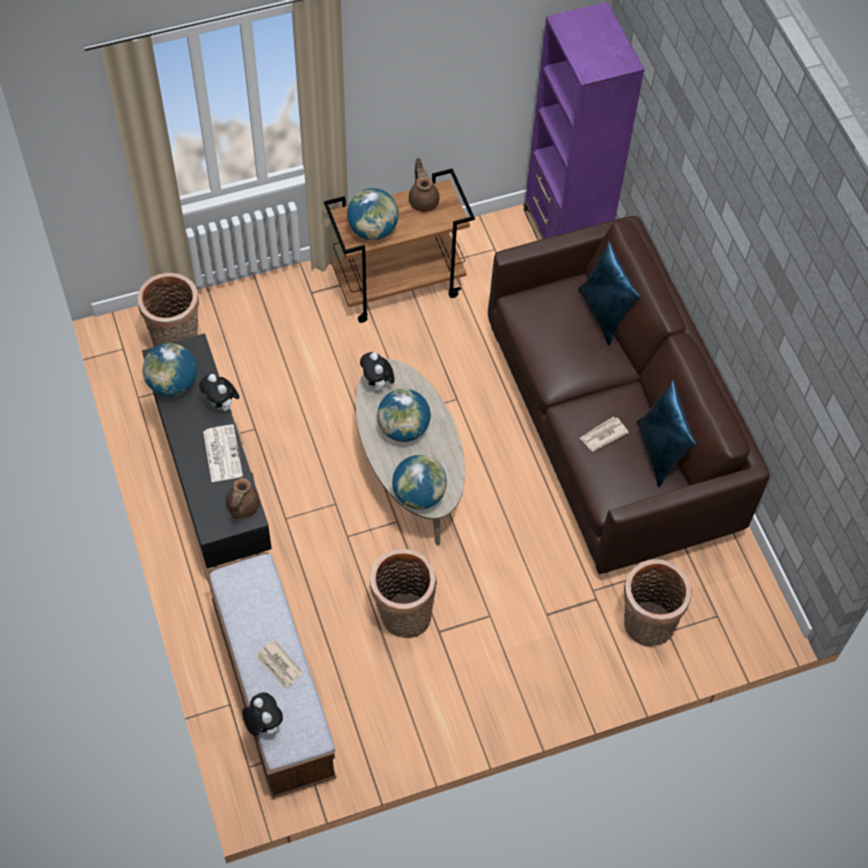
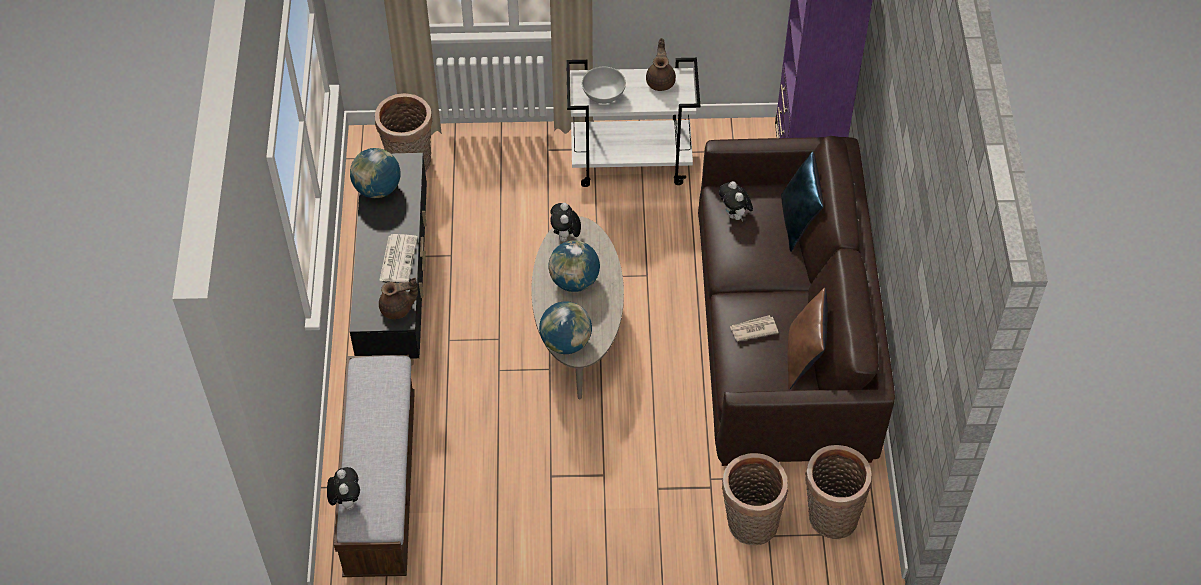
camera: 20 degrees right, 5 degrees down
plush toy [199,374,240,412] -> plush toy moved to [719,181,753,221]
brown teapot [226,478,260,519] -> brown teapot turned 135 degrees counterclockwise [379,278,418,319]
newspaper [255,640,303,689] -> none
brown cart [324,168,475,323] -> white cart [566,58,700,187]
globe [347,188,399,240] -> white bowl [582,67,626,104]
basket [369,549,437,638] -> basket moved to [805,445,872,539]
blue pillow [637,380,696,488] -> brown pillow [787,288,828,390]

